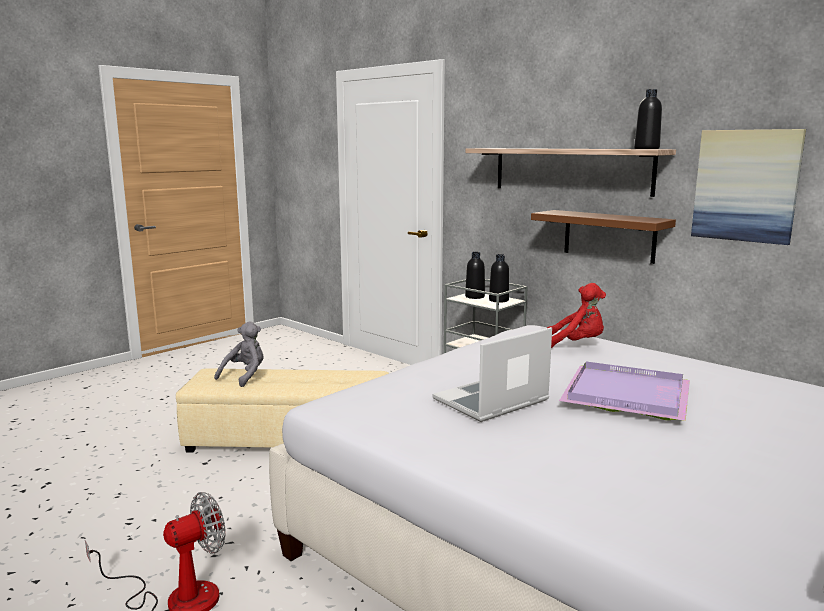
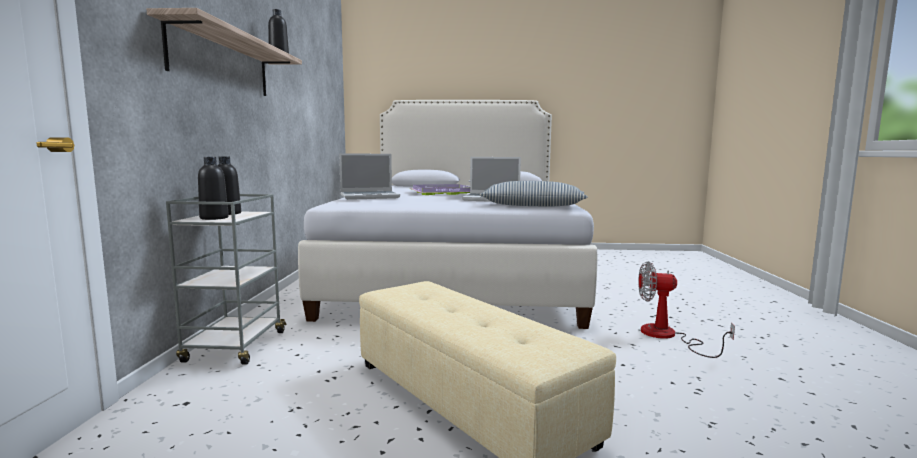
camera: 130 degrees left, 5 degrees down
grey plush toy [214,321,264,387] -> none
brown shelf [531,210,676,264] -> none
red plush toy [547,283,606,348] -> laptop [339,153,400,200]
picture [691,129,806,245] -> none
none -> pillow [479,181,588,206]

